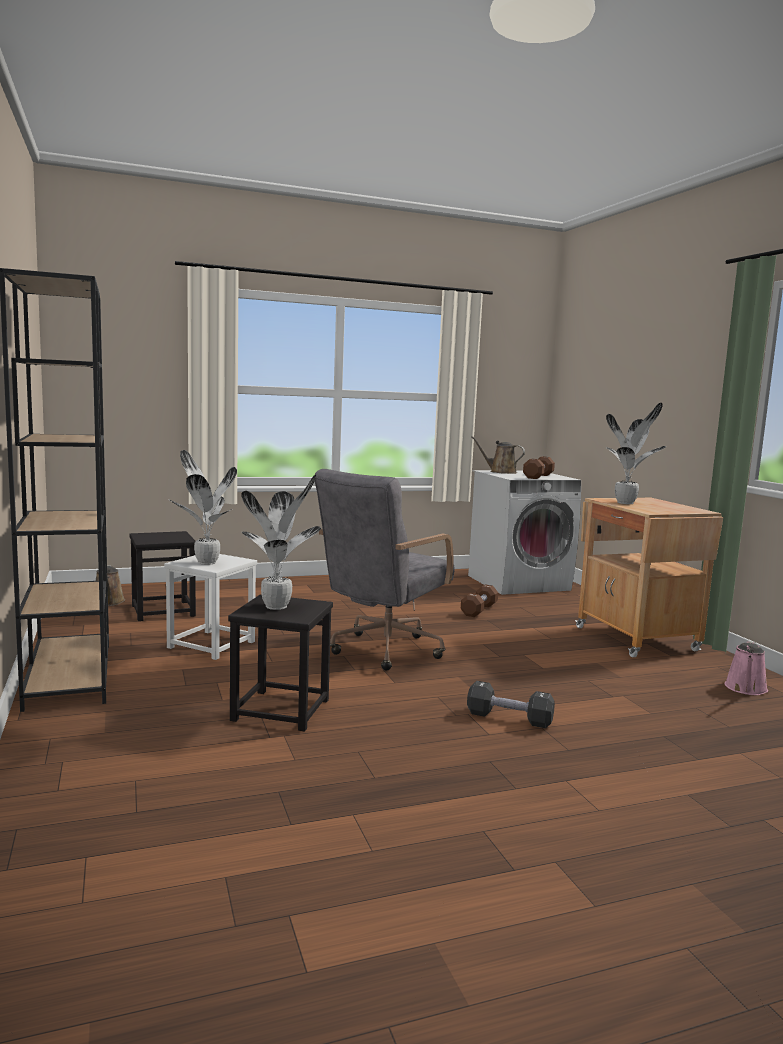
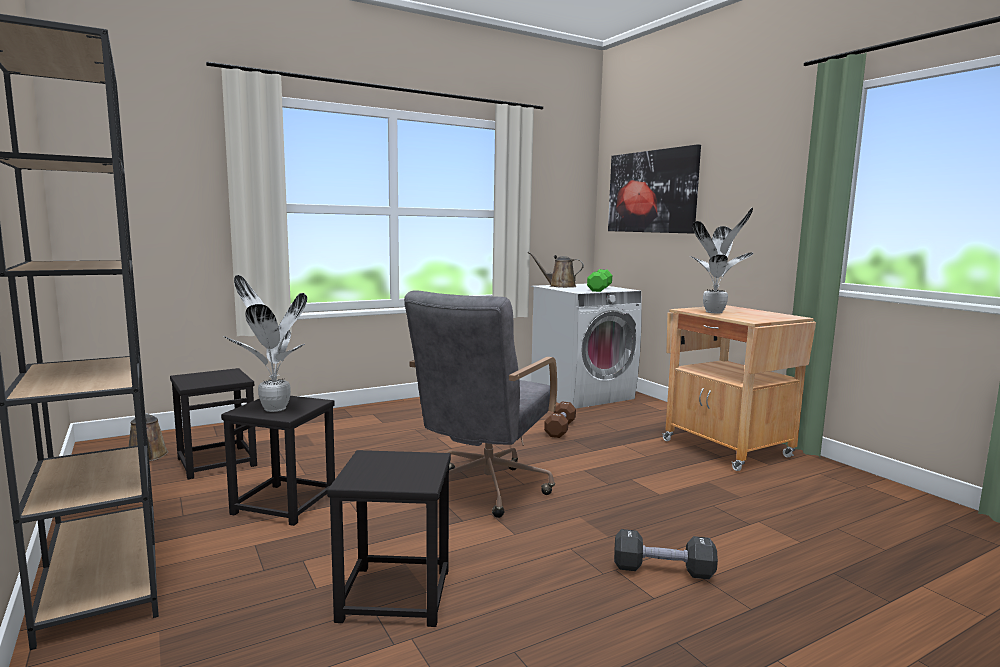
camera: 10 degrees left, 0 degrees up
white stool [164,554,257,660] -> black stool [221,396,335,526]
potted plant [241,475,321,610] -> none
brown dumbbell [523,456,555,479] -> green dumbbell [587,269,612,292]
pink watering can [725,641,768,695] -> none
none -> picture [608,144,701,234]

